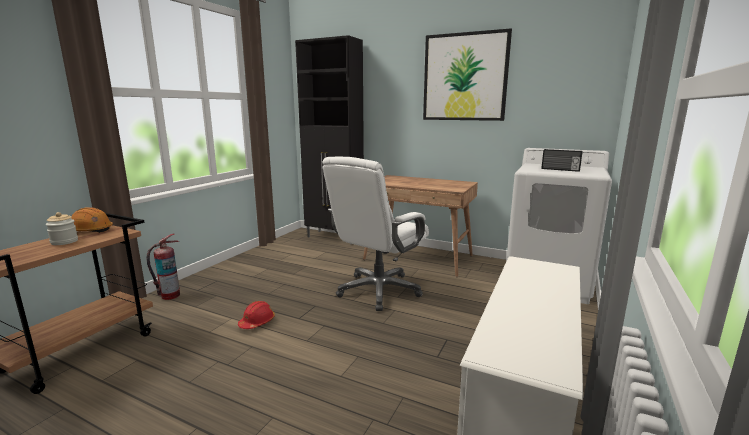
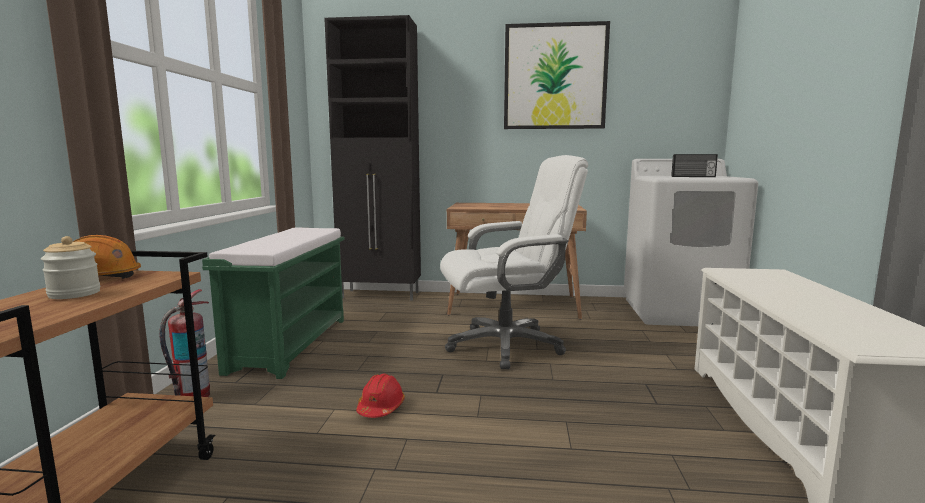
camera: 20 degrees left, 5 degrees down
white office chair [322,157,429,311] -> white office chair turned 120 degrees counterclockwise [440,155,588,369]
none -> green bench [202,228,345,379]

